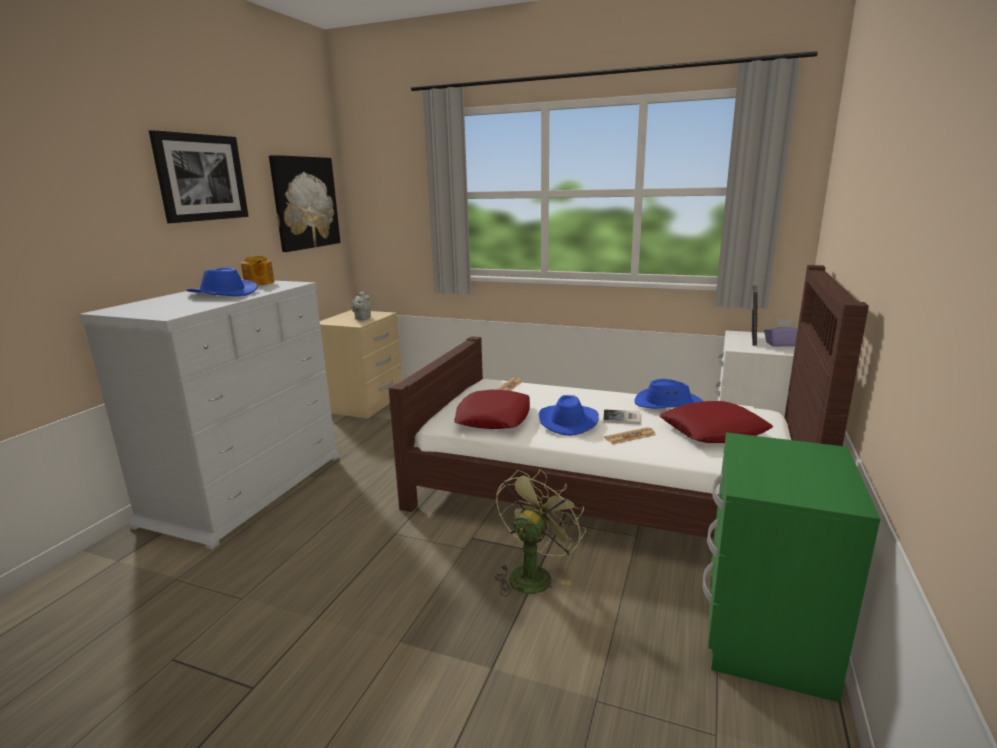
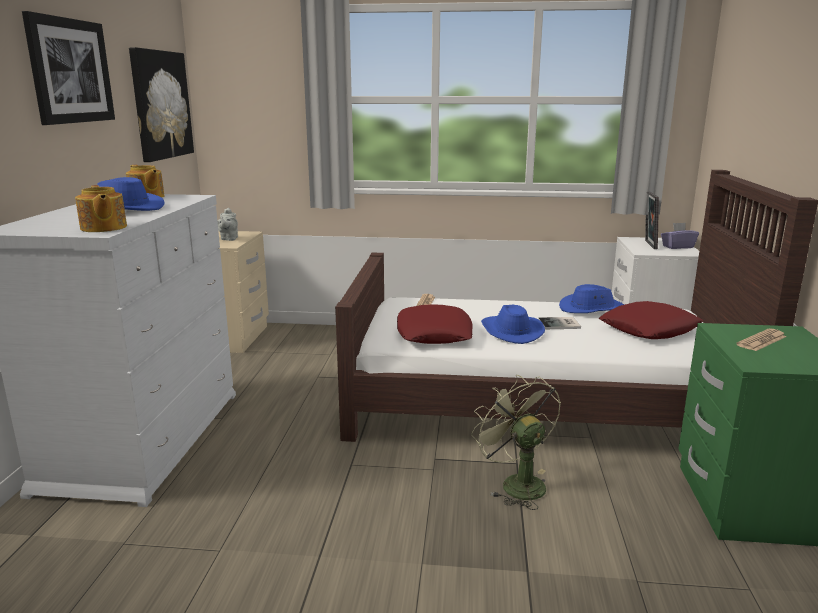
camera: 15 degrees left, 0 degrees up
green fan [495,469,586,596] -> green fan turned 45 degrees counterclockwise [471,375,561,510]
newspaper [604,427,656,444] -> newspaper moved to [736,329,787,351]
none -> teapot [75,185,127,232]

